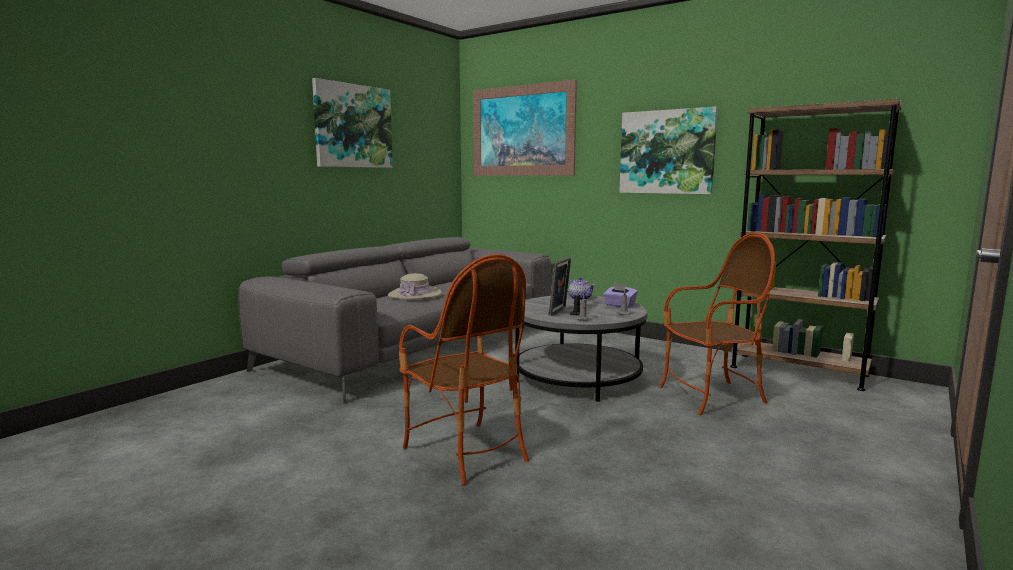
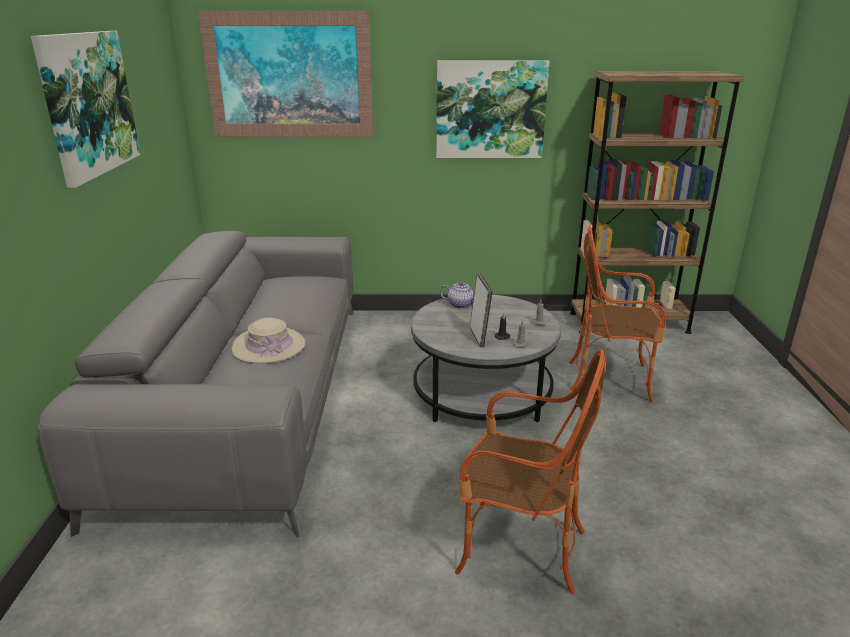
camera: 35 degrees left, 15 degrees up
purple tissue box [603,282,638,308] -> none
armchair [659,232,775,415] -> armchair turned 120 degrees counterclockwise [569,225,666,403]

